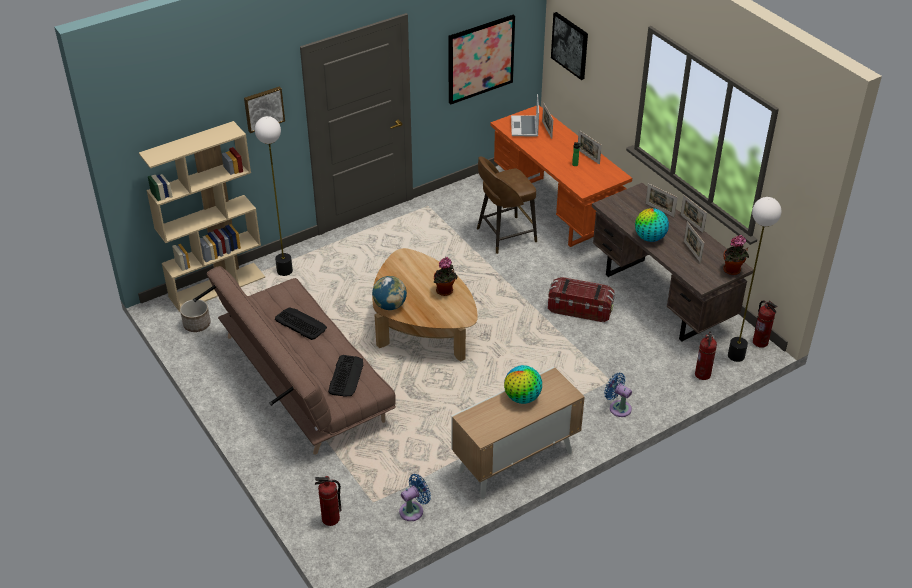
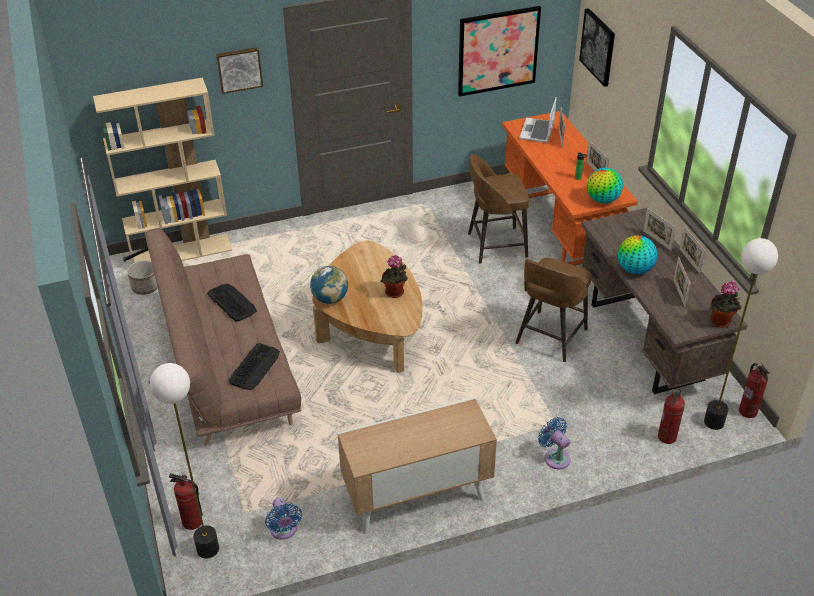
camera: 15 degrees right, 0 degrees up
floor lamp [255,116,293,276] -> floor lamp moved to [150,363,219,558]
blue fan [399,474,431,521] -> blue fan turned 90 degrees clockwise [265,497,302,540]
globe [504,365,542,404] -> globe moved to [587,167,623,203]
storage box [548,277,615,322] -> brown stool [515,257,592,362]

